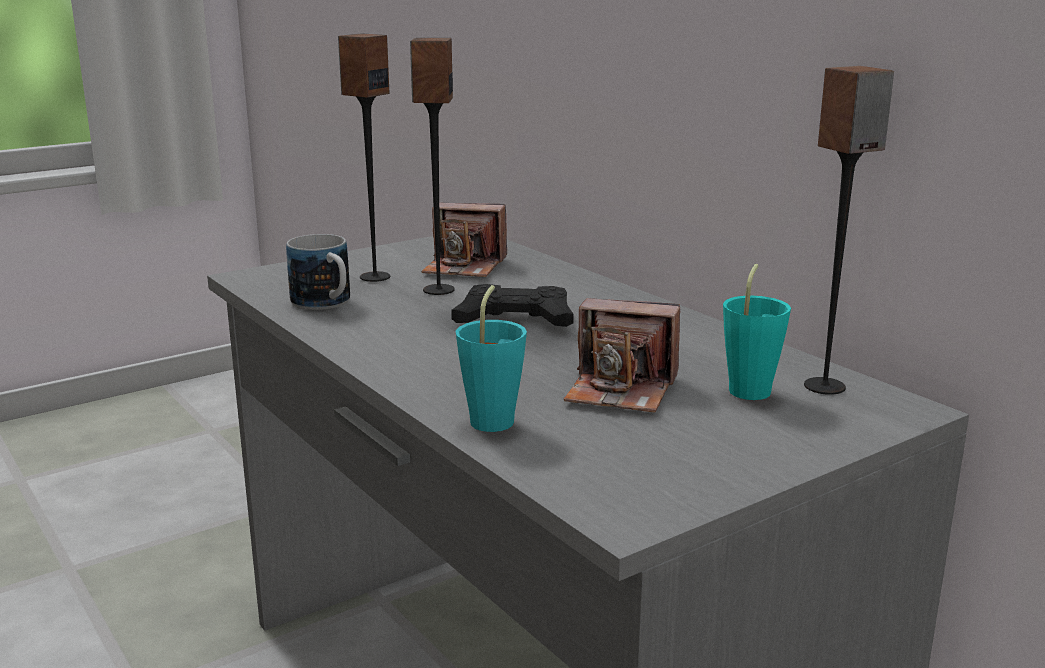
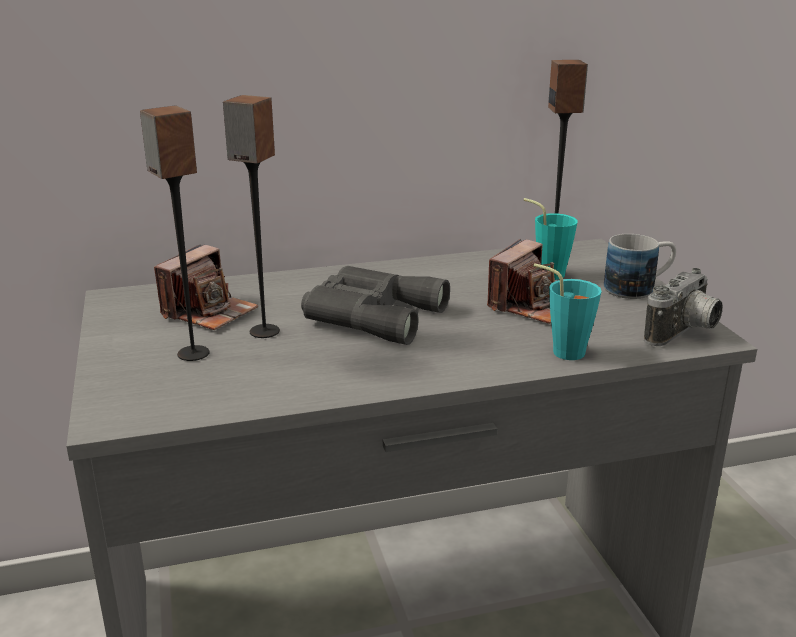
camera: 70 degrees left, 5 degrees up
mug [286,234,350,310] -> mug moved to [604,234,676,299]
black game controller [451,284,574,327] -> grey binoculars [301,266,450,345]
none -> camera [644,268,723,346]

